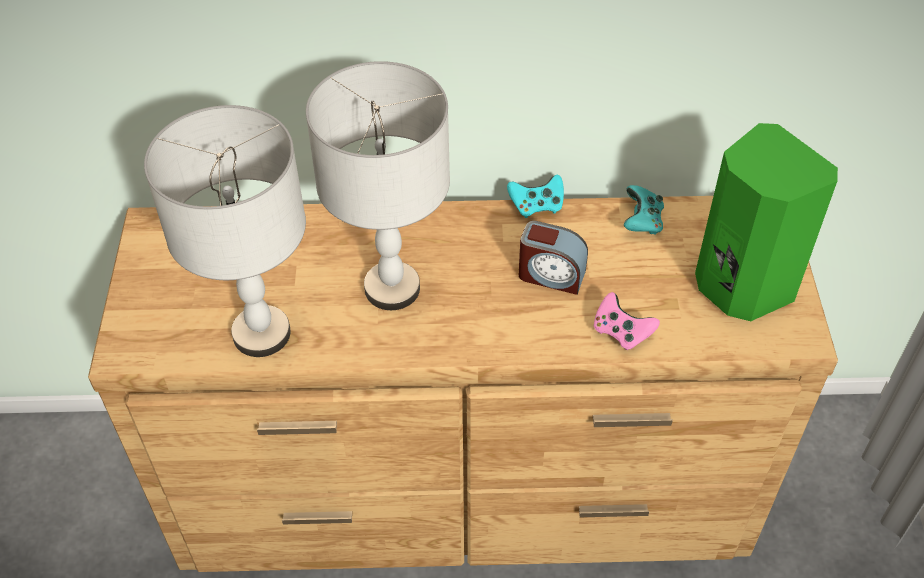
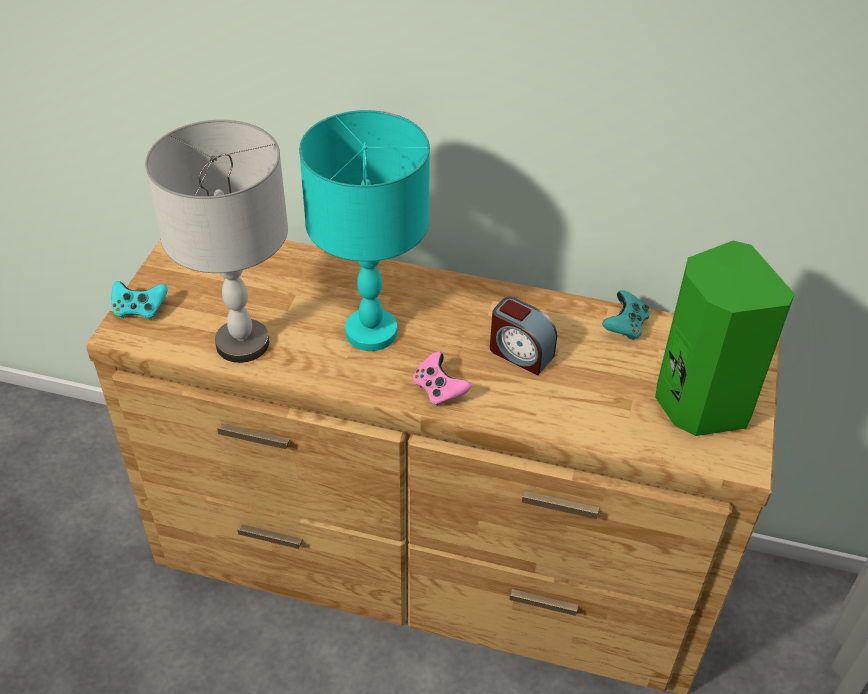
camera: 15 degrees right, 5 degrees down
grey table lamp [306,61,450,310] -> turquoise table lamp [299,110,430,351]
turquoise game controller [507,174,564,218] -> turquoise game controller moved to [111,281,167,320]
pink game controller [594,292,660,350] -> pink game controller moved to [413,351,471,406]

